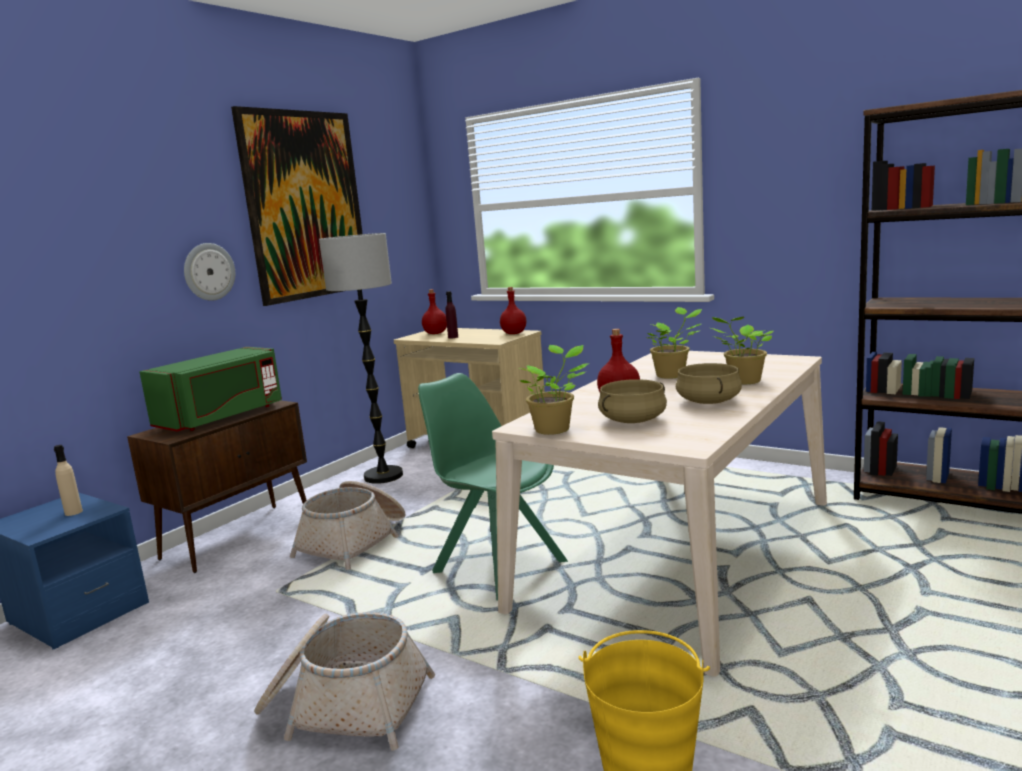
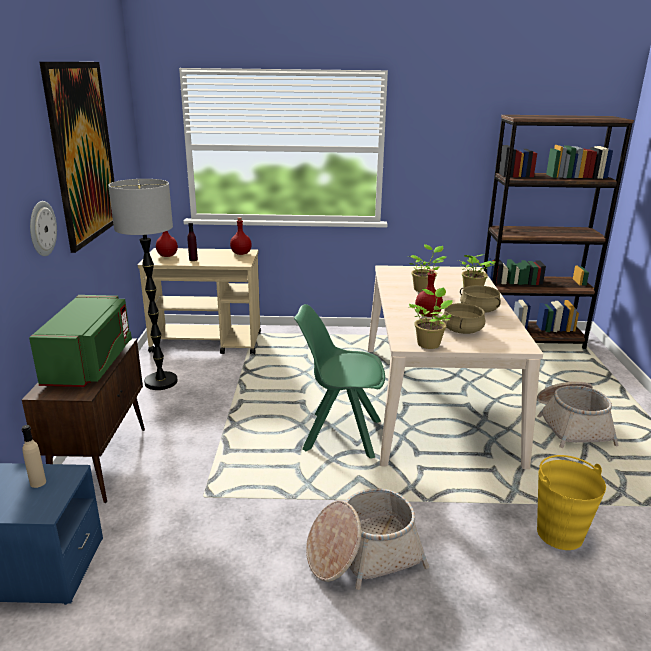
camera: 35 degrees left, 10 degrees up
basket [290,481,405,570] -> basket moved to [537,382,619,448]

